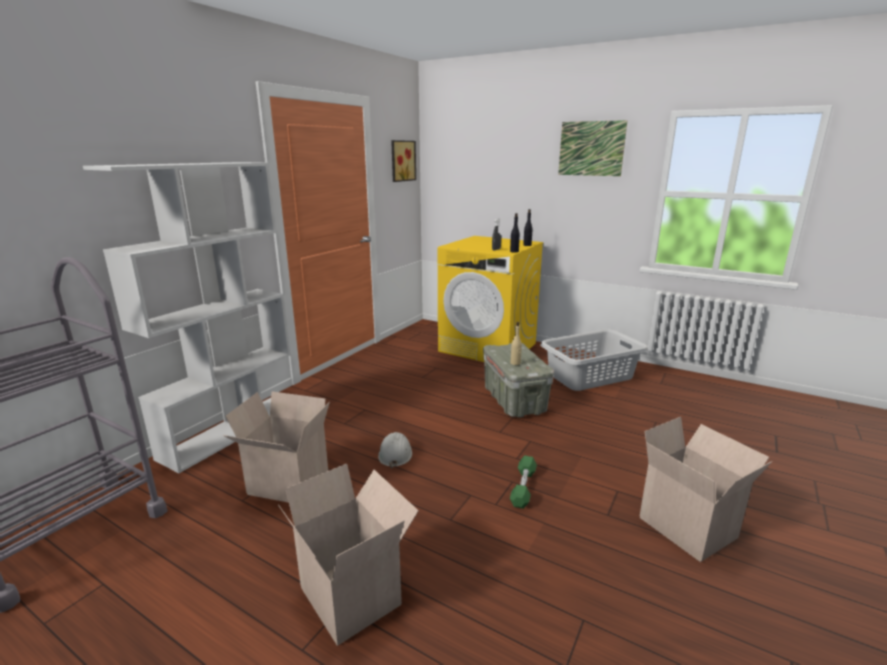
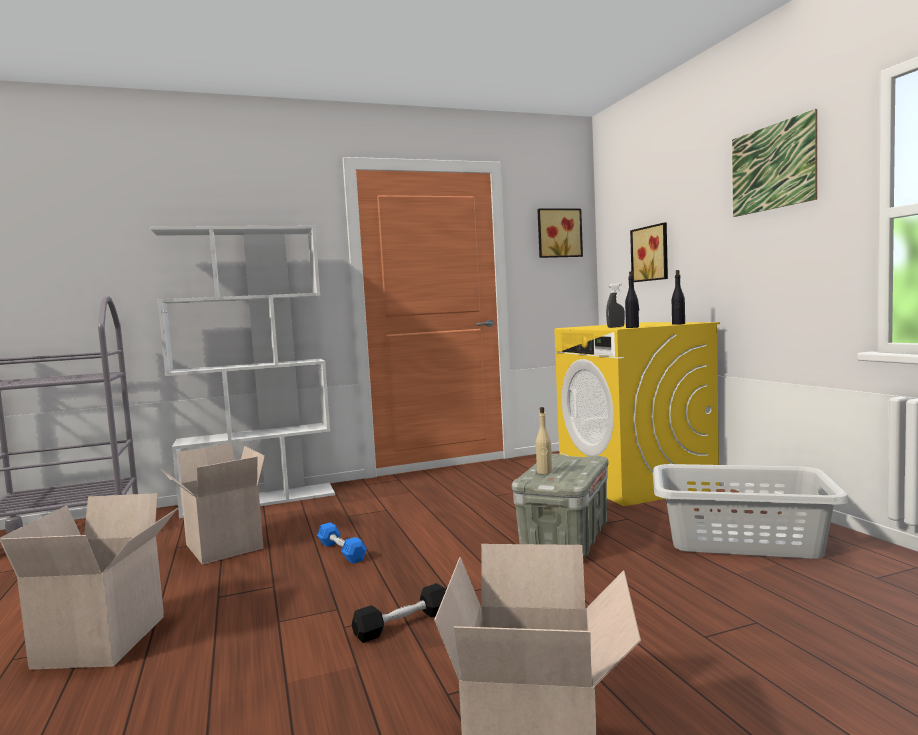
camera: 40 degrees right, 15 degrees down
white hard hat [378,432,412,469] -> blue dumbbell [317,522,367,564]
green dumbbell [510,456,537,509] -> black dumbbell [352,583,446,643]
none -> picture [630,223,668,282]

